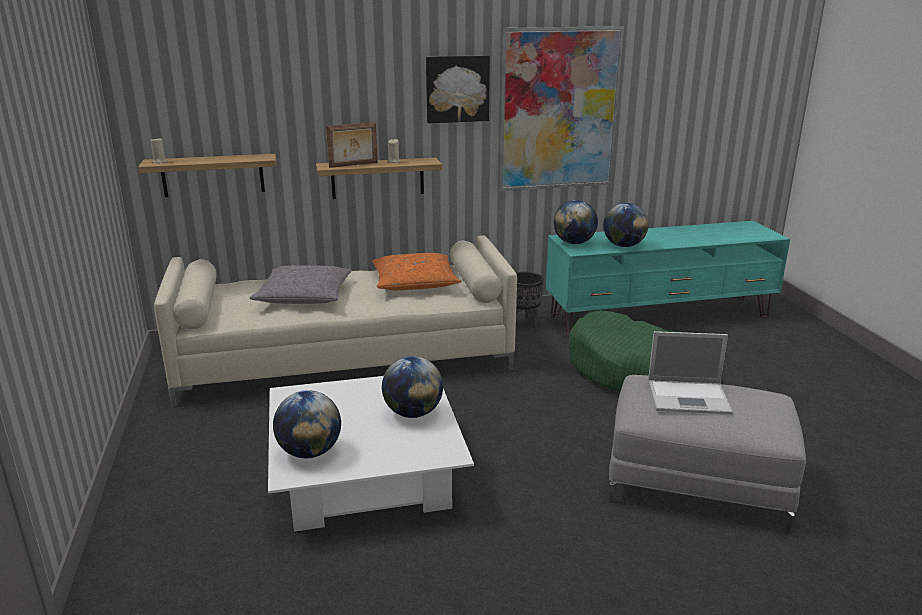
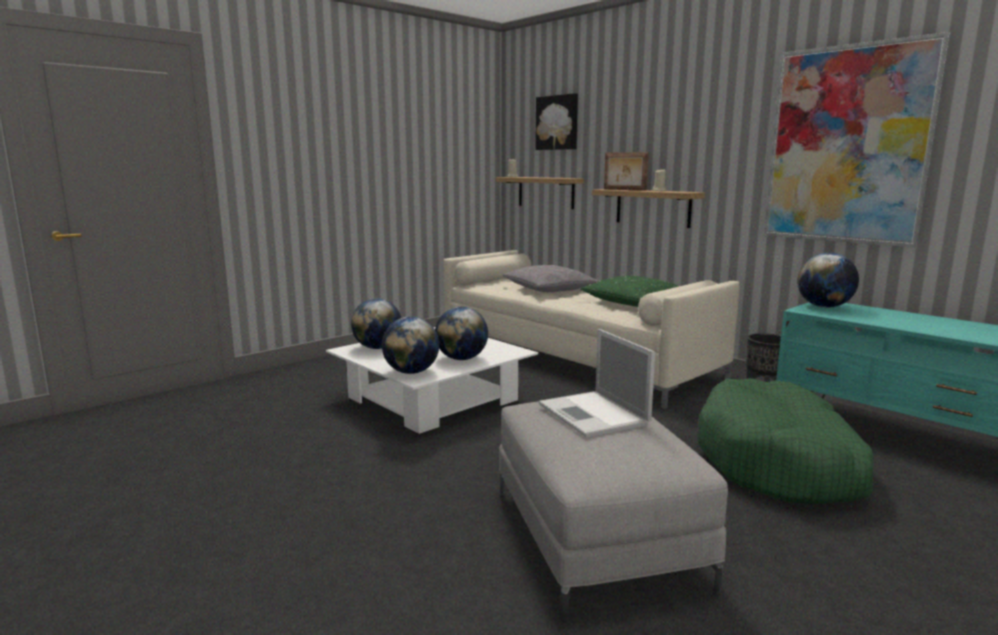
camera: 60 degrees right, 10 degrees down
orange pillow [372,253,461,290] -> green pillow [580,276,679,307]
picture [426,55,490,123] -> picture moved to [535,93,578,150]
globe [603,202,649,247] -> globe moved to [382,316,439,374]

